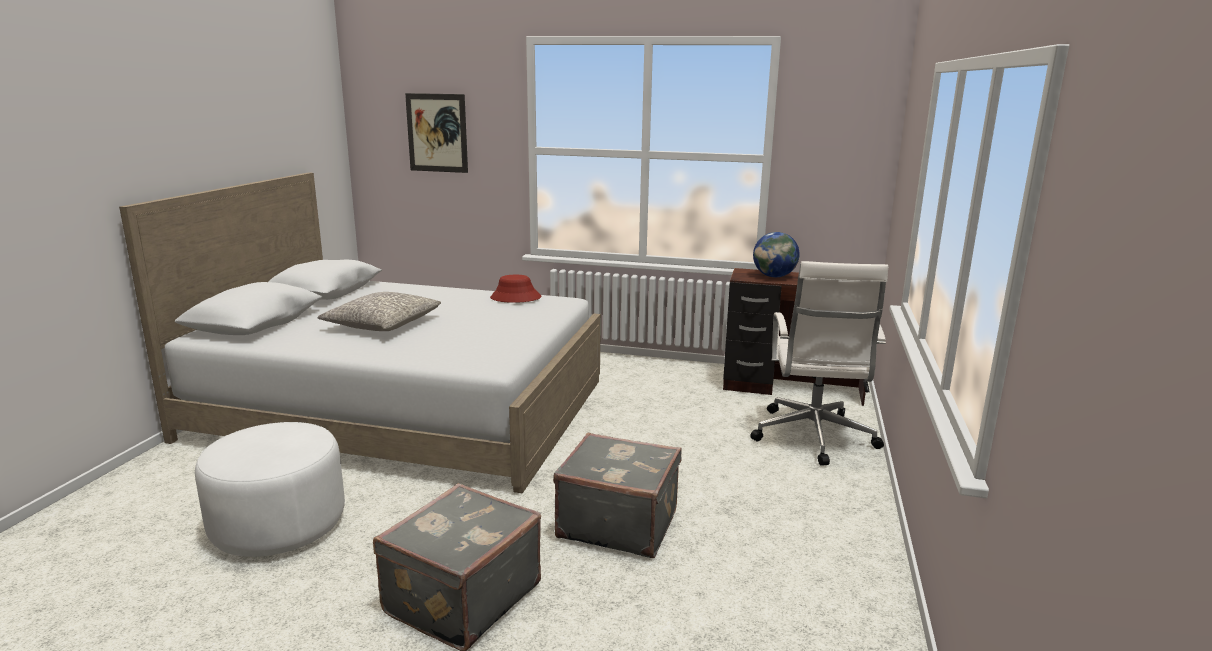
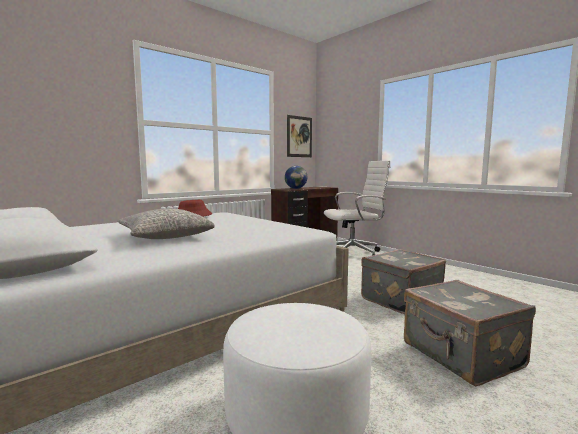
camera: 55 degrees left, 10 degrees down
picture [405,93,468,173] -> picture moved to [287,115,312,157]
white office chair [750,261,888,466] -> white office chair turned 60 degrees counterclockwise [324,161,391,256]

